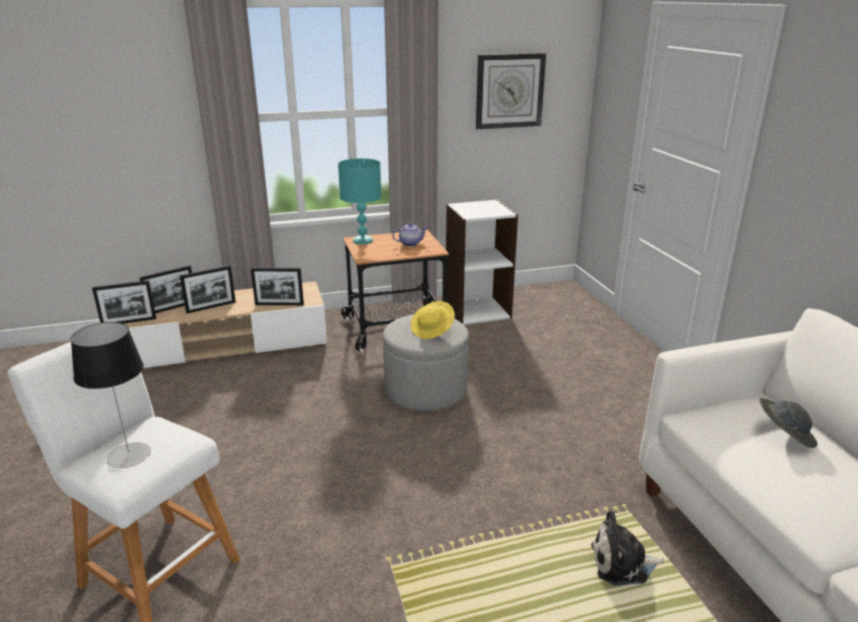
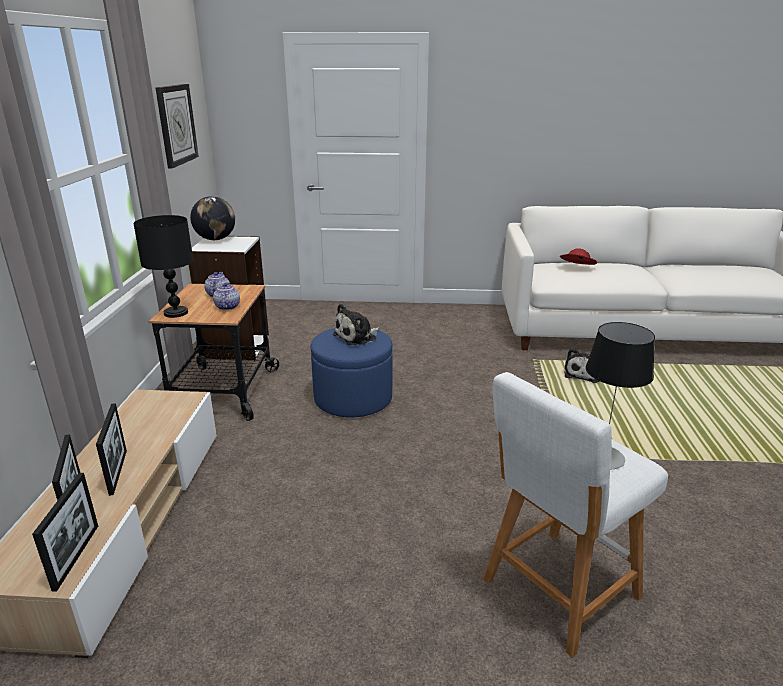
camera: 70 degrees left, 0 degrees up
picture frame [251,268,304,305] -> none
turquoise table lamp [338,158,381,244] -> black table lamp [133,215,193,318]
grey ottoman [383,315,469,411] -> blue ottoman [311,328,392,417]
yellow hat [411,301,455,339] -> plush toy [333,304,379,346]
grey hat [759,398,817,448] -> red hat [560,248,597,265]
none -> globe [190,196,235,240]
none -> teapot [213,283,240,310]

